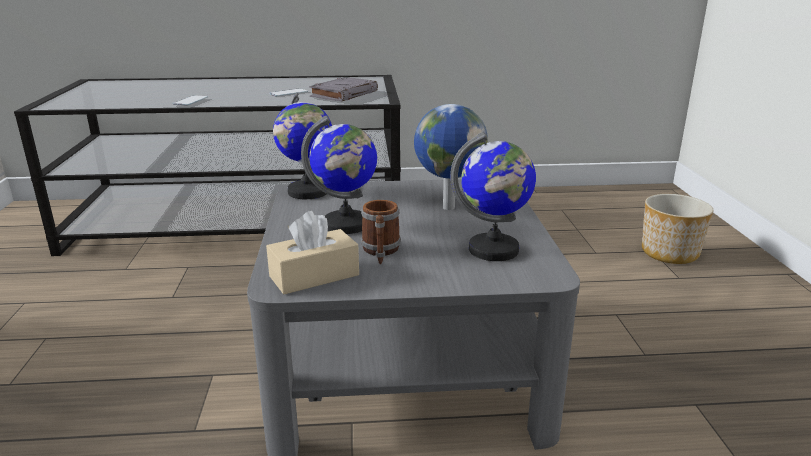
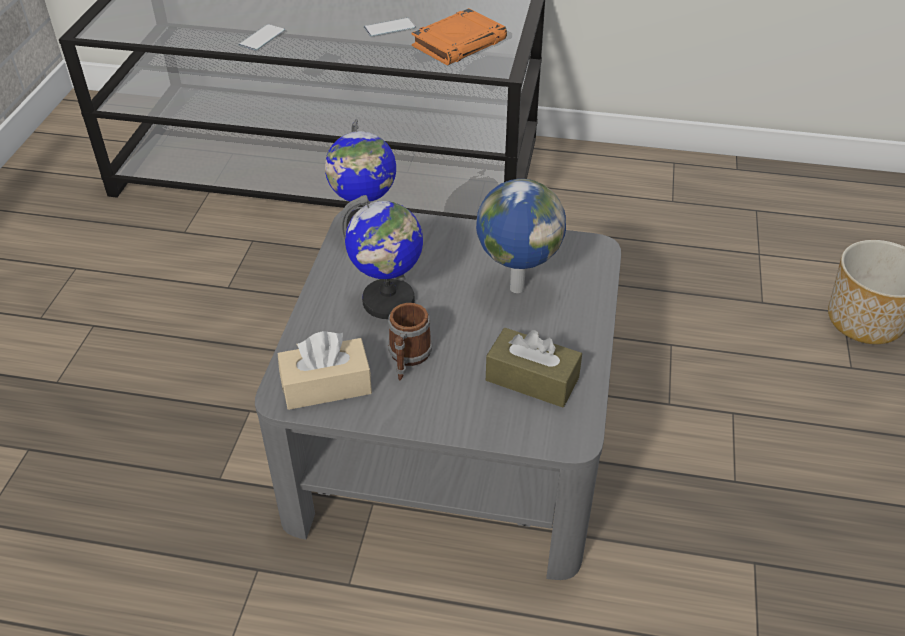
camera: 15 degrees right, 20 degrees up
grey book [309,77,378,102] -> orange book [411,8,507,65]
globe [450,132,536,261] -> brown tissue box [486,328,582,408]

